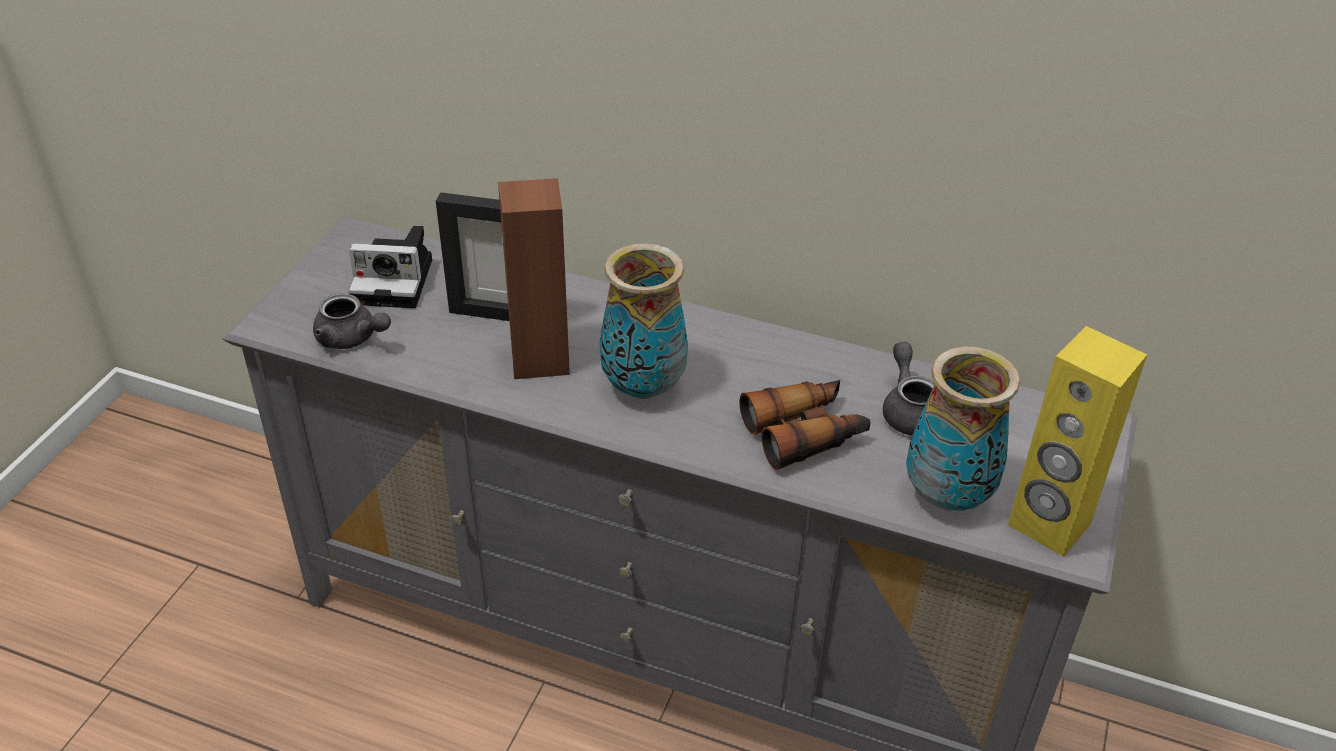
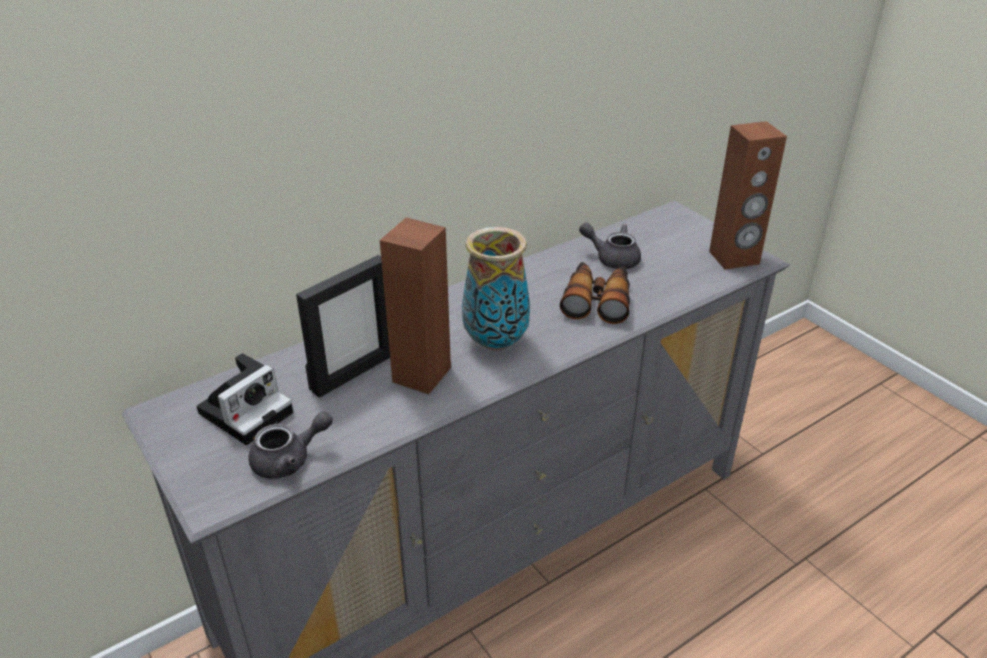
camera: 55 degrees left, 5 degrees down
vase [906,346,1020,511] -> none
yellow speaker [1008,326,1147,557] -> brown speaker [709,121,787,270]

